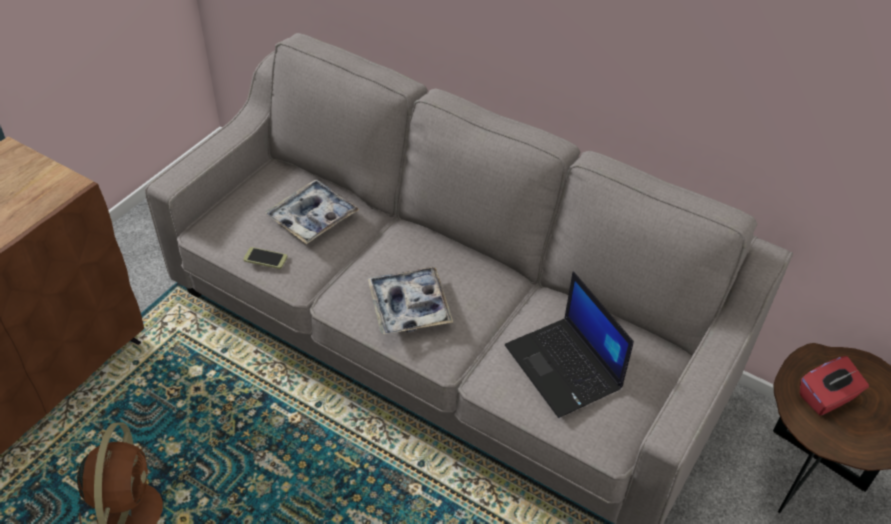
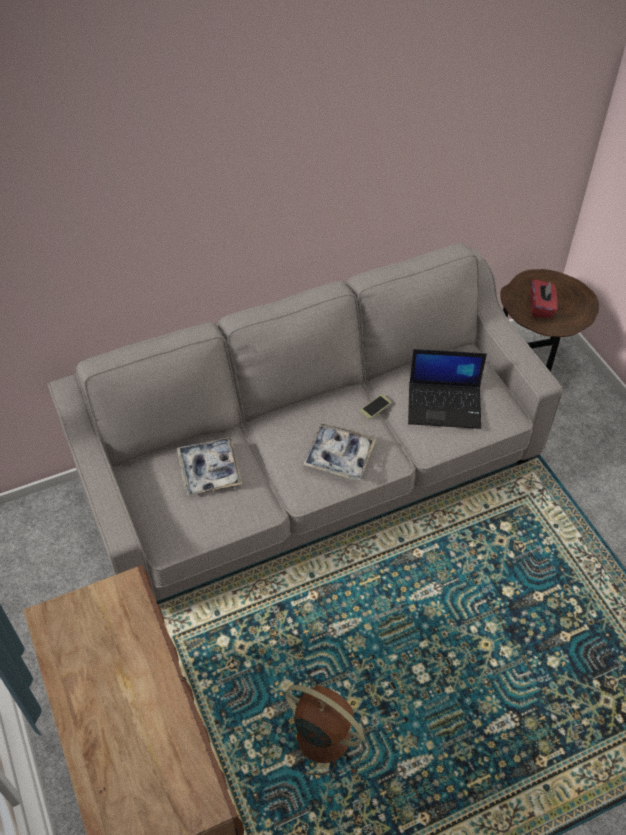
camera: 55 degrees left, 5 degrees up
phone [243,247,287,269] -> phone moved to [360,394,392,419]

